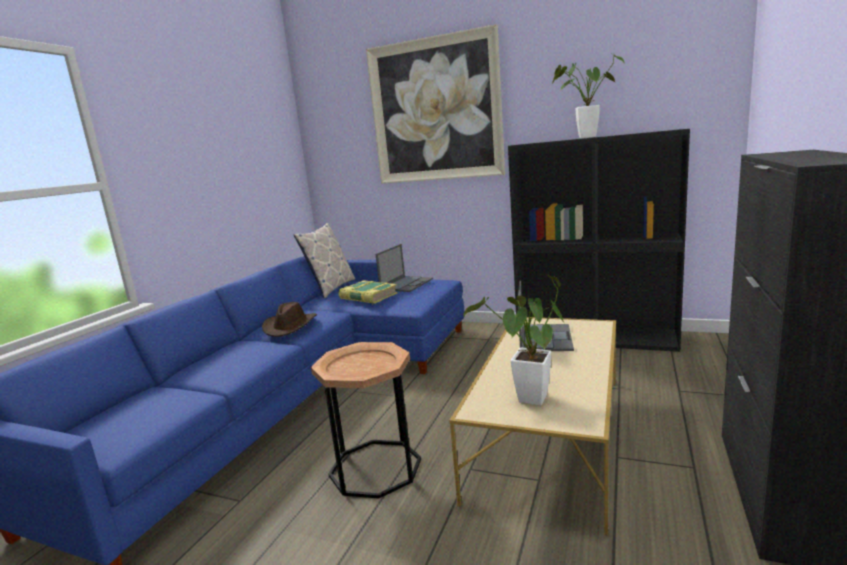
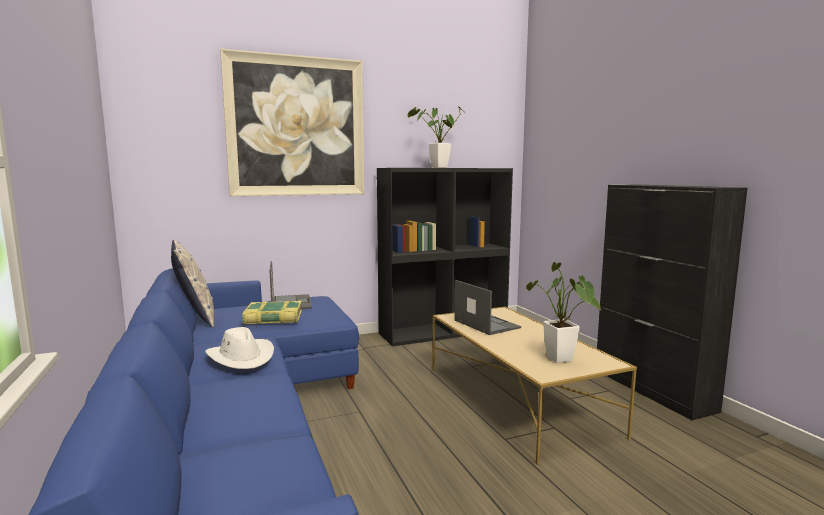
camera: 45 degrees left, 5 degrees down
brown hat [262,302,317,337] -> white hat [205,327,274,369]
brown side table [311,342,421,499] -> none

